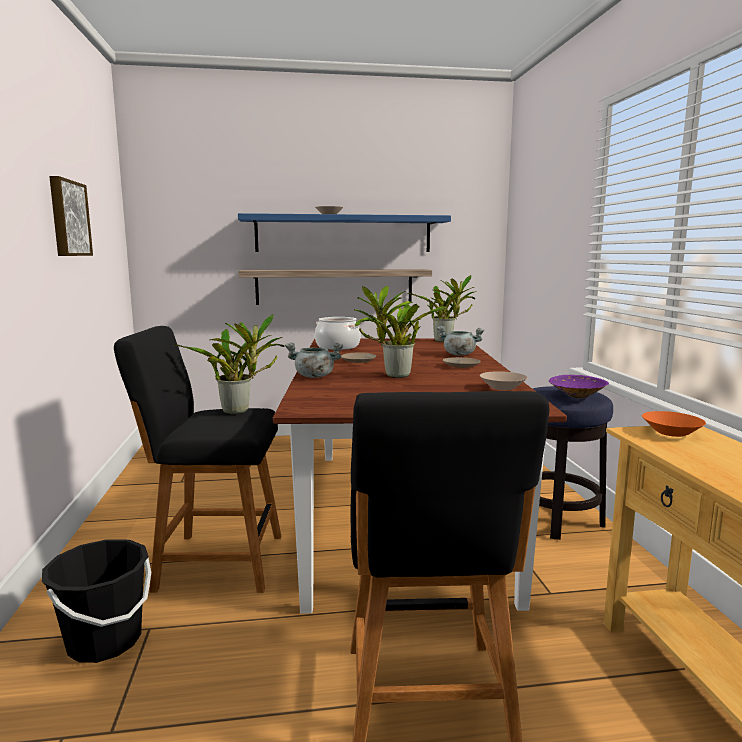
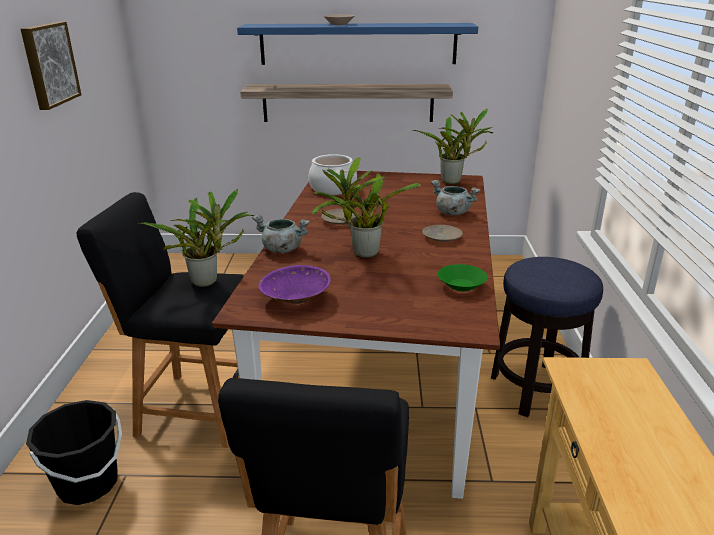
camera: 10 degrees right, 15 degrees up
beige bowl [480,371,528,390] -> green bowl [438,264,488,291]
purple bowl [549,375,609,398] -> purple bowl moved to [258,265,331,304]
orange bowl [642,411,706,437] -> none

